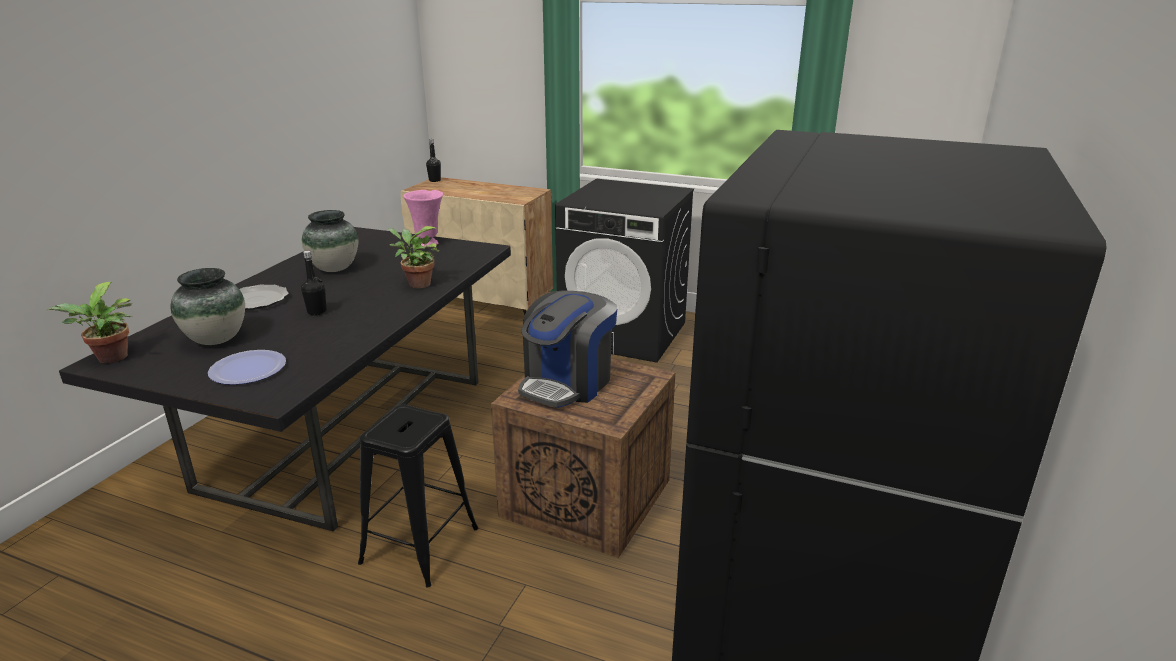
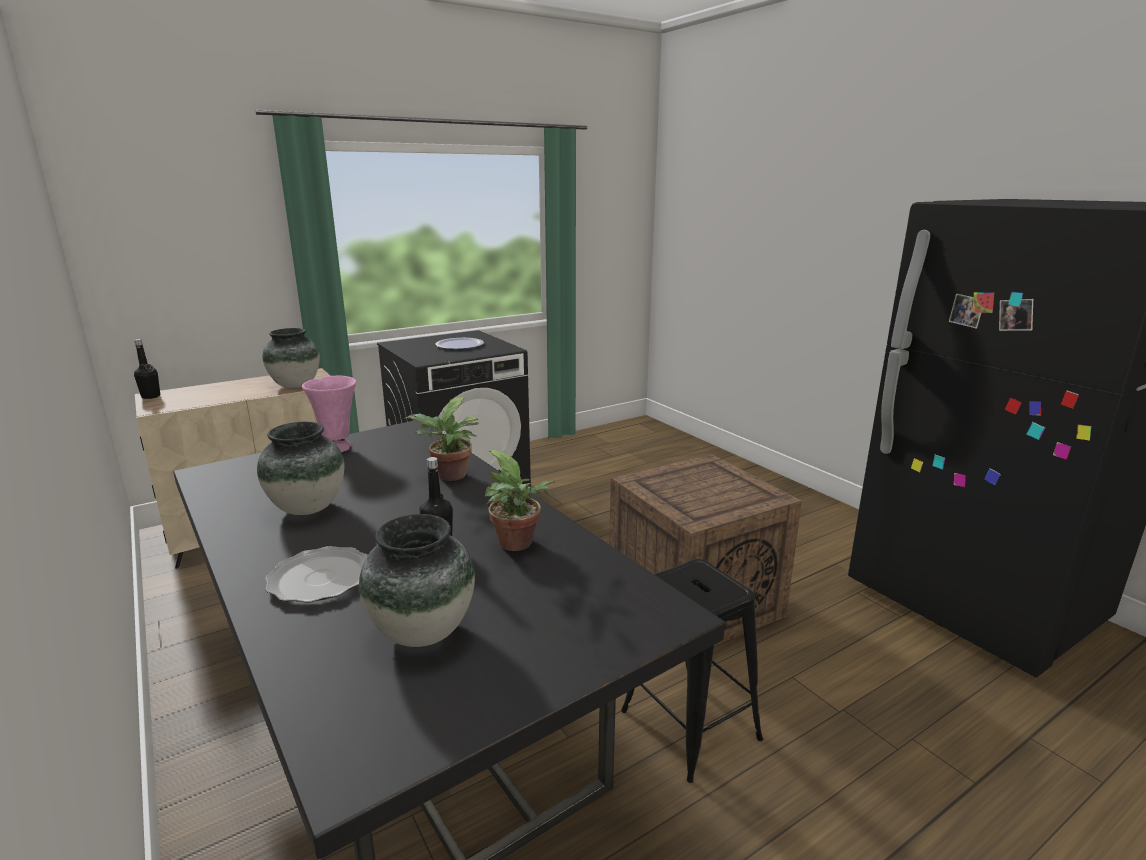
camera: 55 degrees left, 5 degrees down
potted plant [46,282,132,363] -> potted plant moved to [485,450,555,551]
plate [208,350,286,385] -> plate moved to [435,338,484,349]
coffee machine [518,291,617,408] -> none
none -> vase [262,328,320,388]

